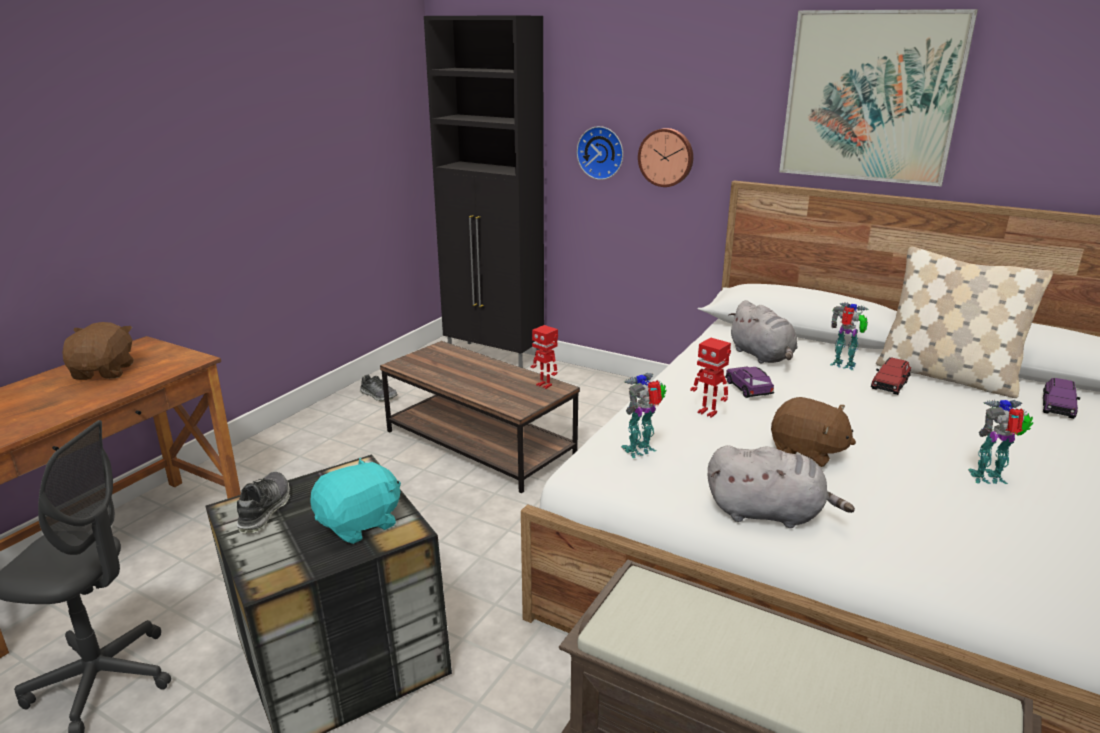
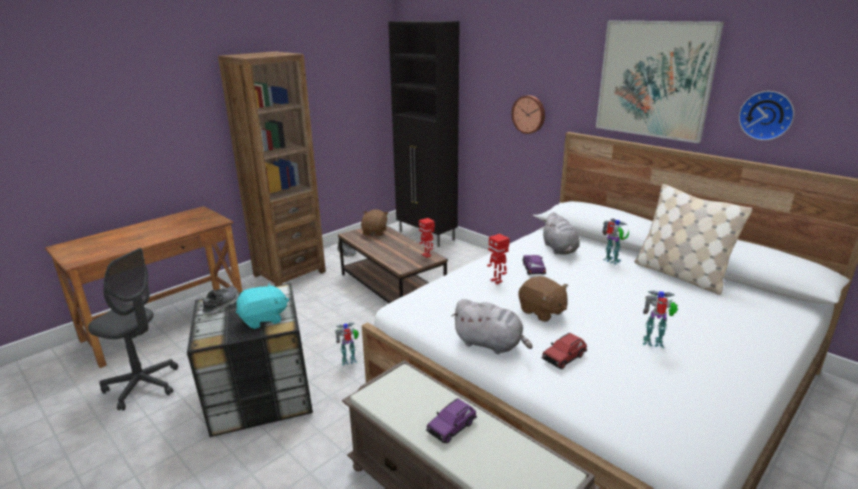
camera: 15 degrees right, 0 degrees up
brown plush toy [62,322,134,380] -> brown plush toy moved to [361,209,388,236]
wall clock [577,126,623,180] -> wall clock moved to [739,91,794,140]
toy robot [621,373,667,458] -> toy robot moved to [335,323,359,366]
red toy car [871,358,911,395] -> red toy car moved to [542,333,587,369]
purple toy car [1043,378,1080,419] -> purple toy car moved to [426,398,477,443]
none -> brown bookcase [218,51,326,286]

